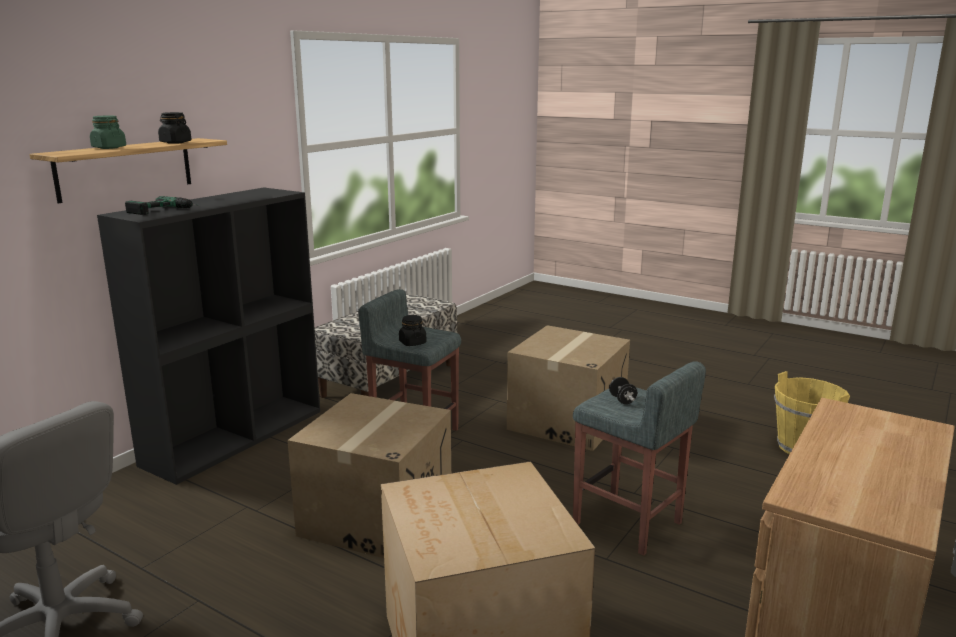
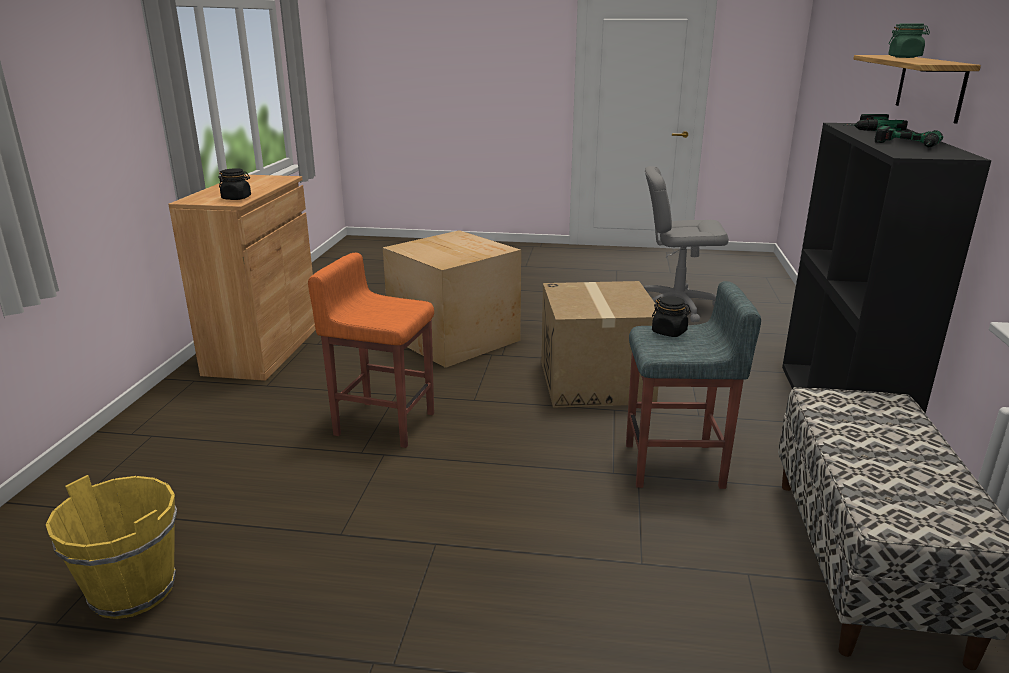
camera: 155 degrees right, 5 degrees up
black jar [158,112,192,144] -> black jar moved to [218,168,251,200]
cardboard box [507,325,630,451] -> none
grey stool [573,361,706,556] -> orange stool [308,253,434,448]
black dumbbell [609,377,637,404] -> none
none -> power drill [875,126,943,147]

